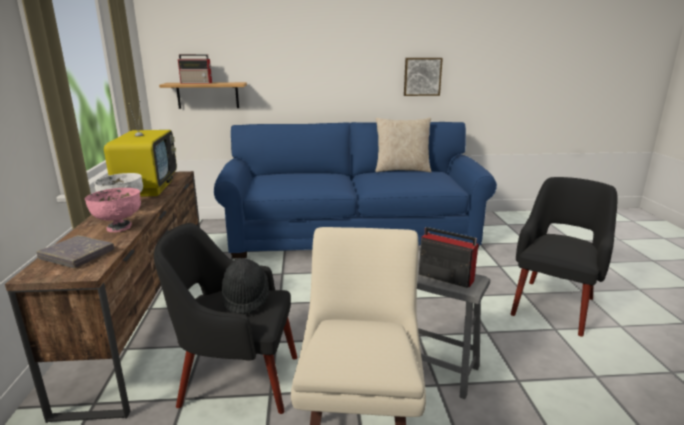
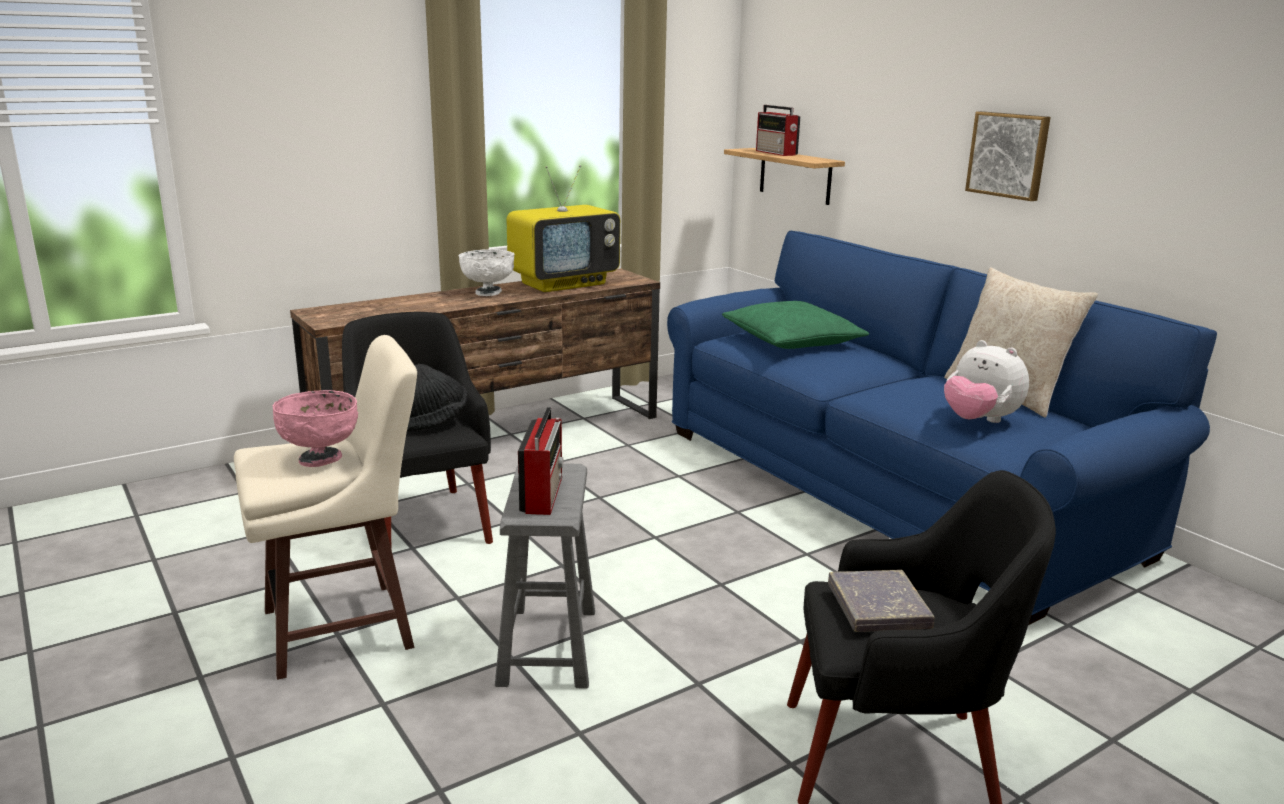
camera: 60 degrees right, 0 degrees up
grey book [36,235,115,268] -> grey book moved to [828,570,935,632]
pink bowl [85,188,141,232] -> pink bowl moved to [273,390,358,467]
picture [404,58,443,96] -> picture moved to [965,111,1051,201]
none -> green pillow [722,301,869,349]
none -> plush toy [944,340,1029,423]

